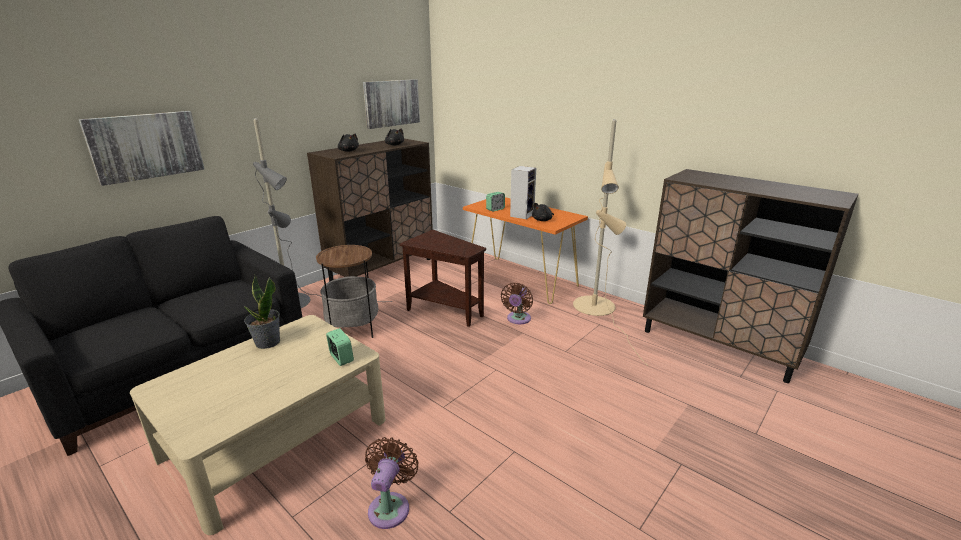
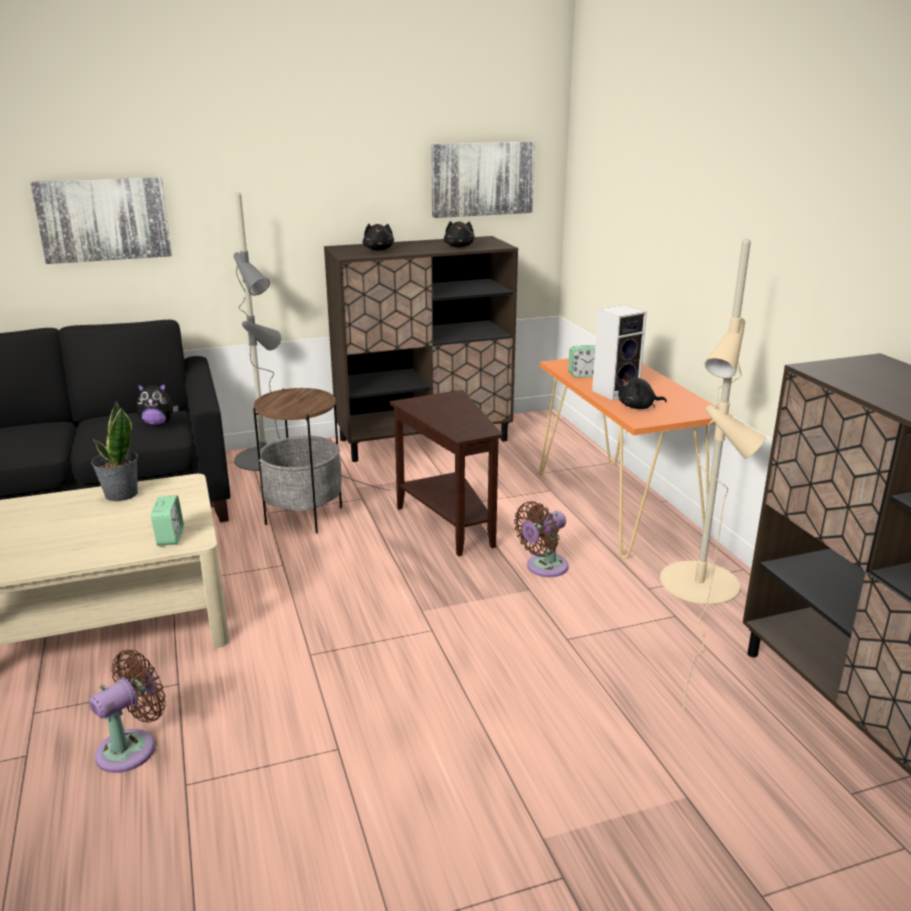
camera: 30 degrees right, 0 degrees up
none -> plush toy [137,383,178,426]

